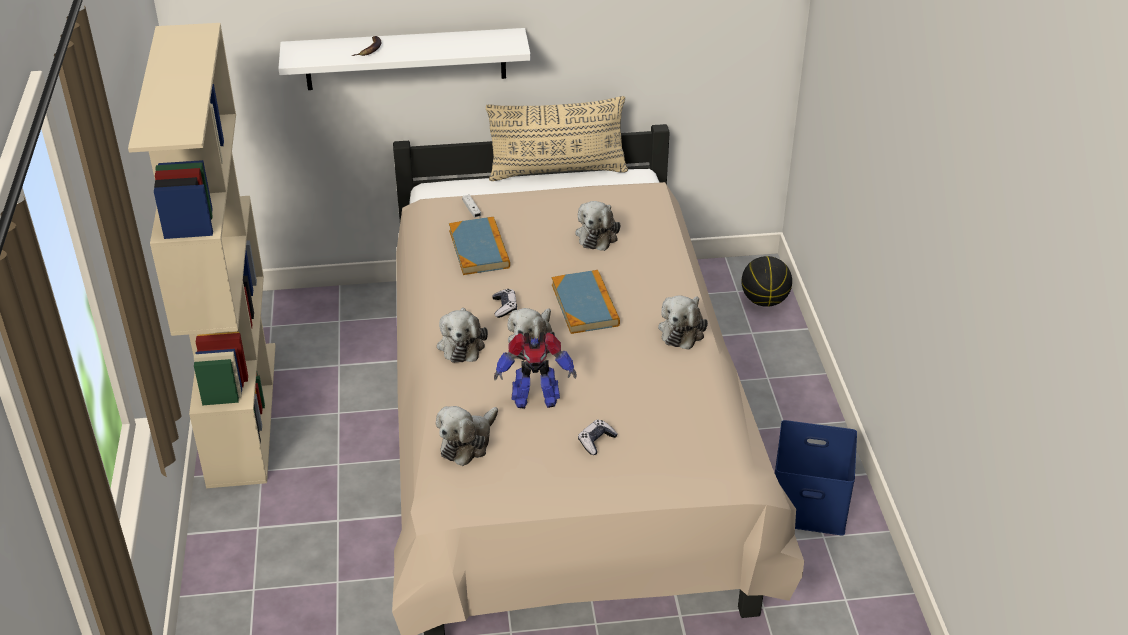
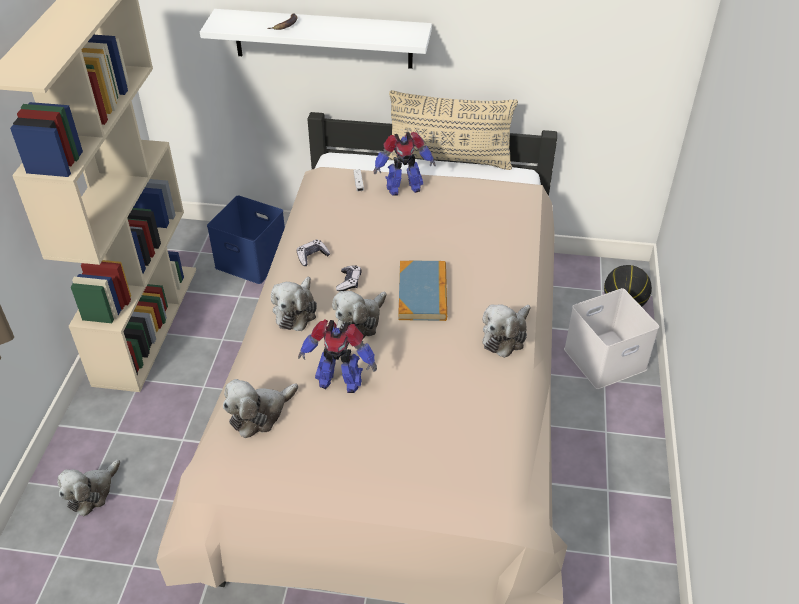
camera: 15 degrees right, 5 degrees up
book [449,217,510,275] -> none
plush toy [575,201,620,251] -> plush toy moved to [58,459,120,516]
game controller [578,420,618,455] -> game controller moved to [297,240,330,266]
blue storage box [775,420,857,535] -> blue storage box moved to [207,195,285,284]
none -> toy robot [373,132,436,196]
none -> white storage box [564,288,659,389]

